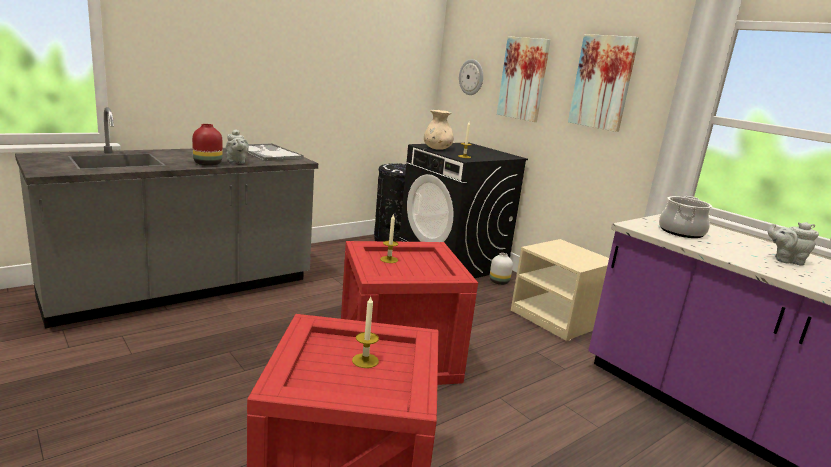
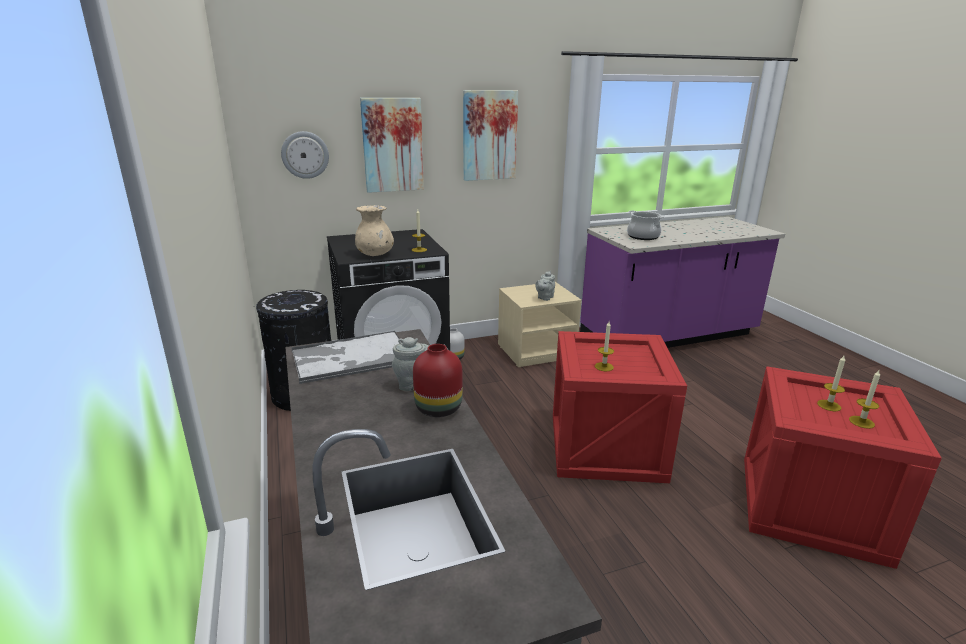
camera: 70 degrees left, 5 degrees up
grey teapot [768,222,819,266] -> grey teapot moved to [535,271,555,301]
none -> candle [849,370,880,429]

